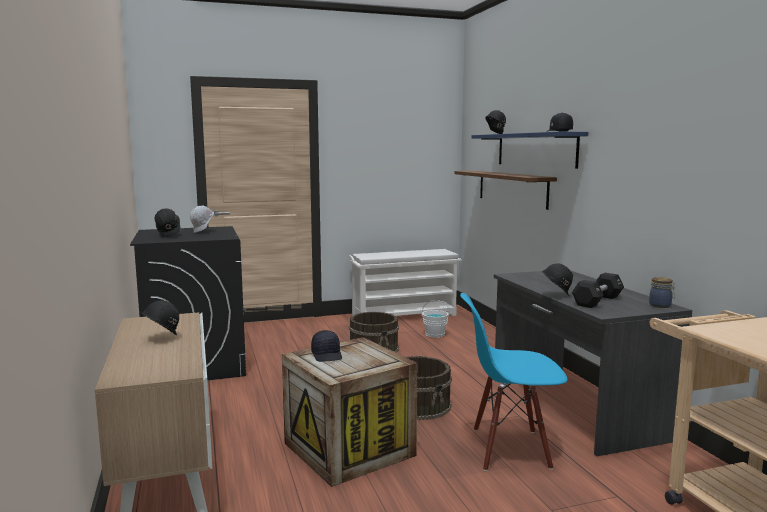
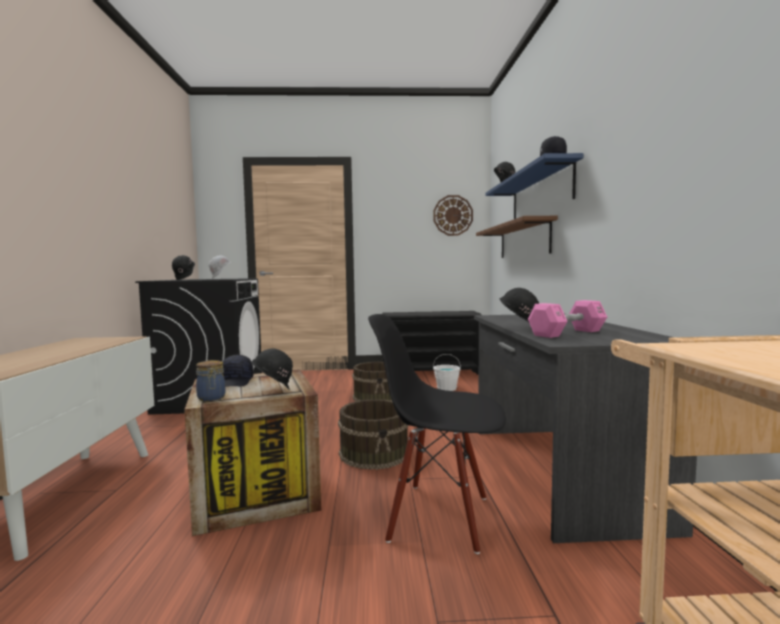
camera: 15 degrees right, 5 degrees down
black hard hat [142,300,179,336] -> black hard hat moved to [251,348,293,391]
white shoe rack [348,249,462,316] -> black shoe rack [382,311,481,375]
blue chair [460,293,568,471] -> black chair [368,314,506,554]
black dumbbell [572,273,624,308] -> pink dumbbell [528,300,607,338]
jar [649,277,675,308] -> jar moved to [196,360,225,401]
none -> wall clock [433,195,473,236]

